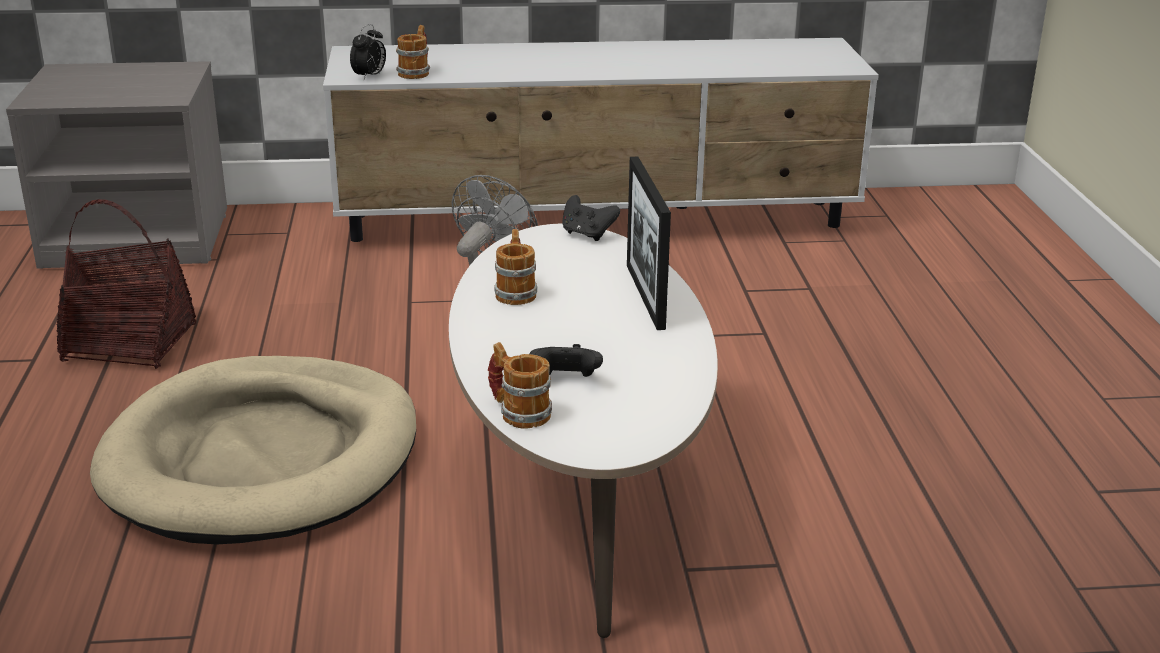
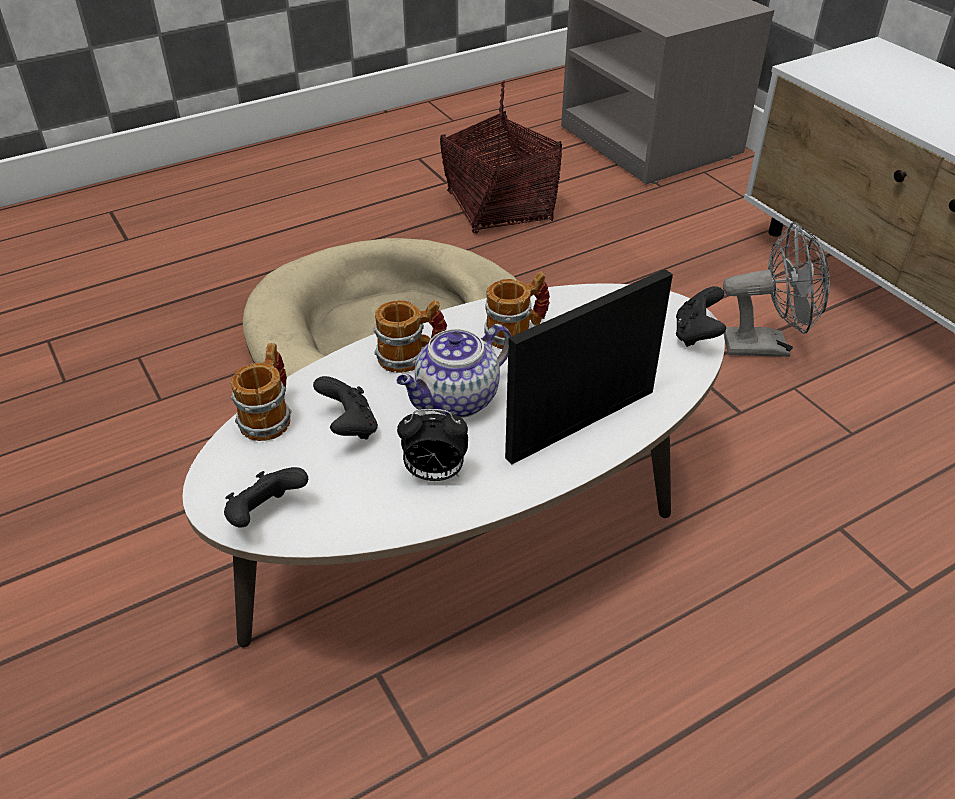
camera: 65 degrees right, 15 degrees up
alarm clock [350,24,386,80] -> alarm clock moved to [397,409,468,481]
mug [396,25,430,79] -> mug moved to [373,300,447,373]
none -> black game controller [224,467,308,528]
none -> teapot [397,324,512,418]

